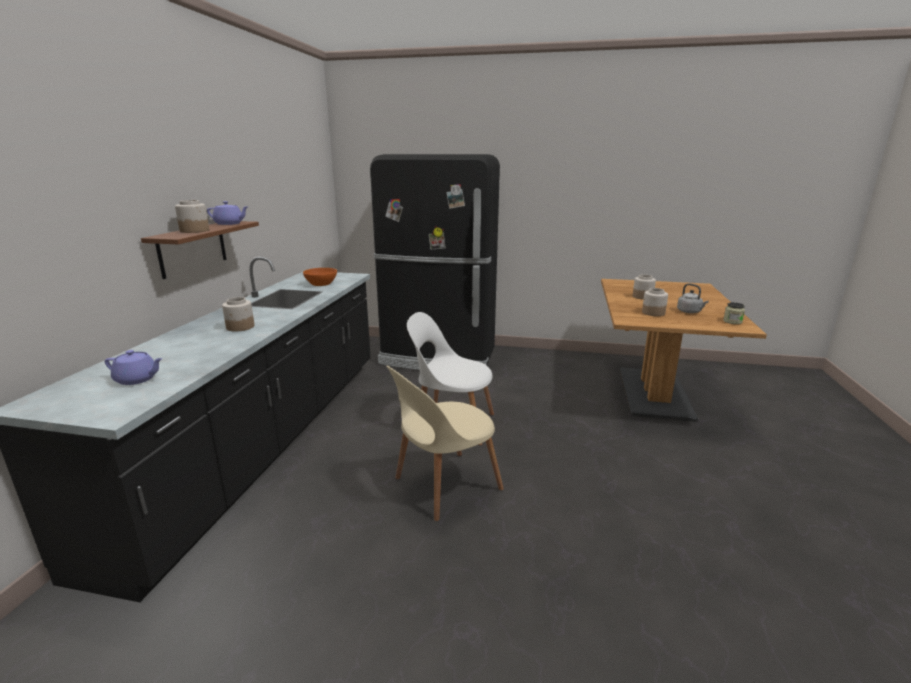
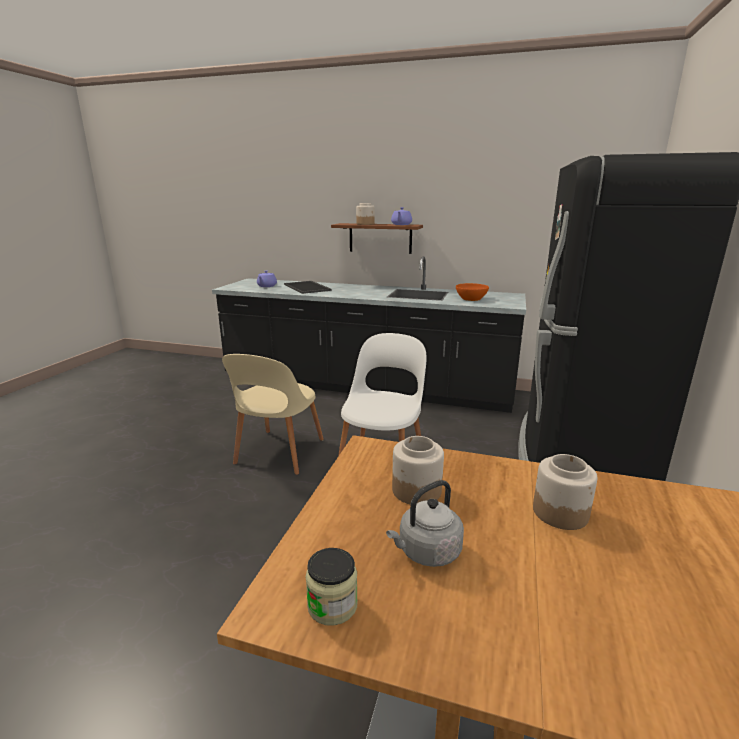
camera: 95 degrees right, 0 degrees up
jar [222,297,255,331] -> none
beige chair [386,365,504,521] -> beige chair turned 135 degrees counterclockwise [222,354,324,475]
none -> tray [284,281,332,294]

